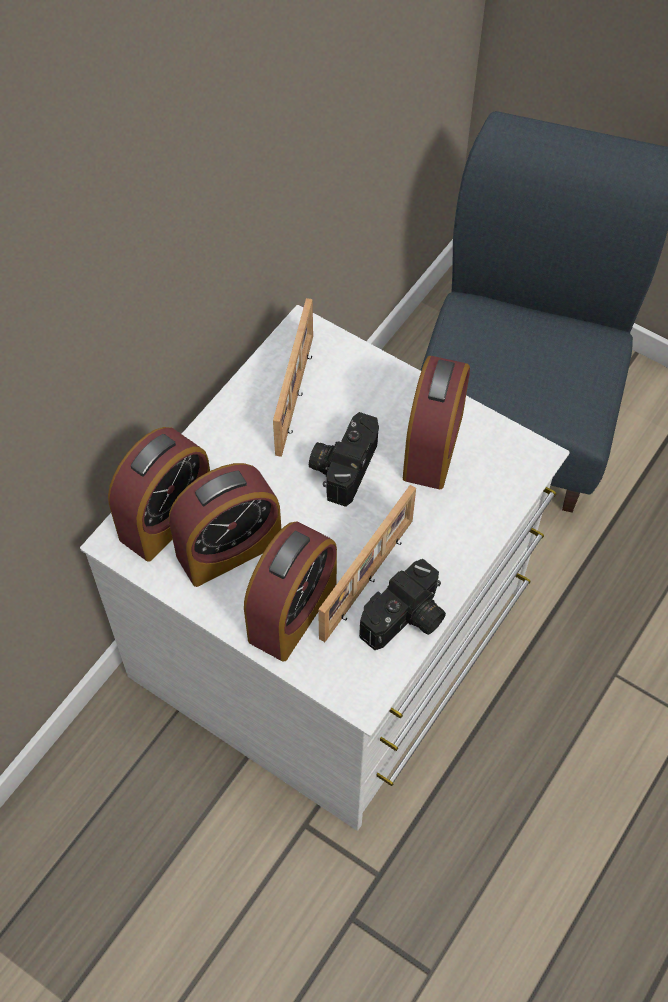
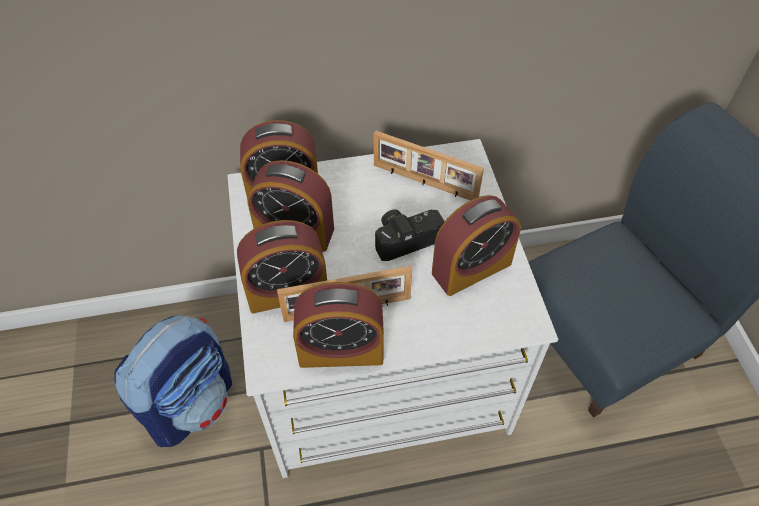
camera: 45 degrees right, 5 degrees down
picture frame [273,298,313,457] -> picture frame turned 60 degrees clockwise [374,131,484,200]
camera [359,559,446,650] -> alarm clock [293,282,384,368]
none -> backpack [114,315,232,447]

